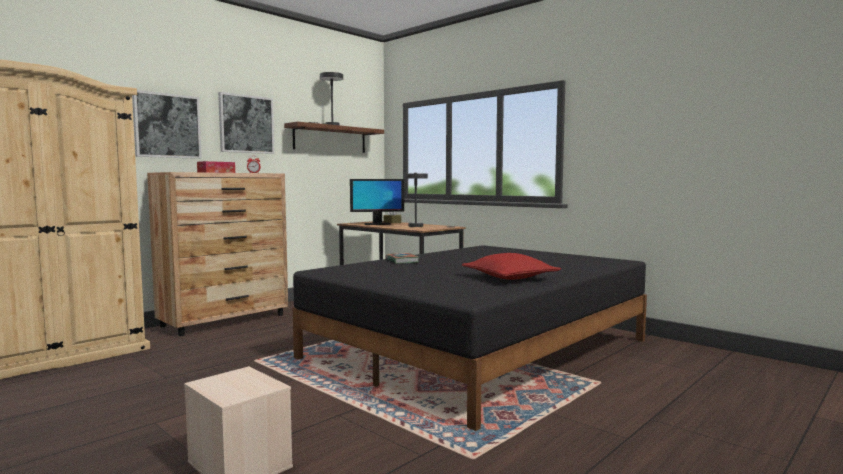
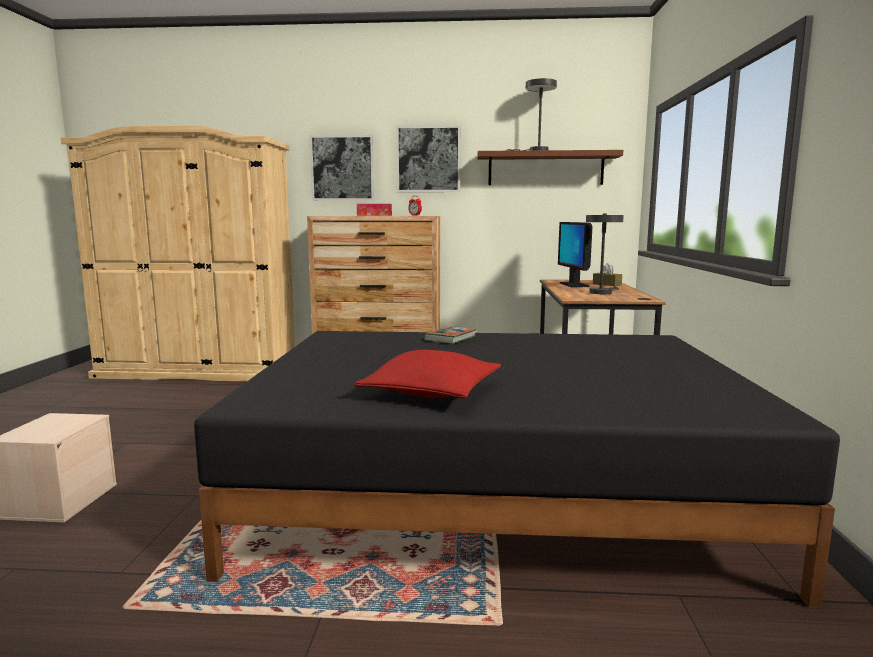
camera: 50 degrees right, 5 degrees up
monitor [350,179,404,225] -> monitor turned 45 degrees clockwise [558,222,592,287]

